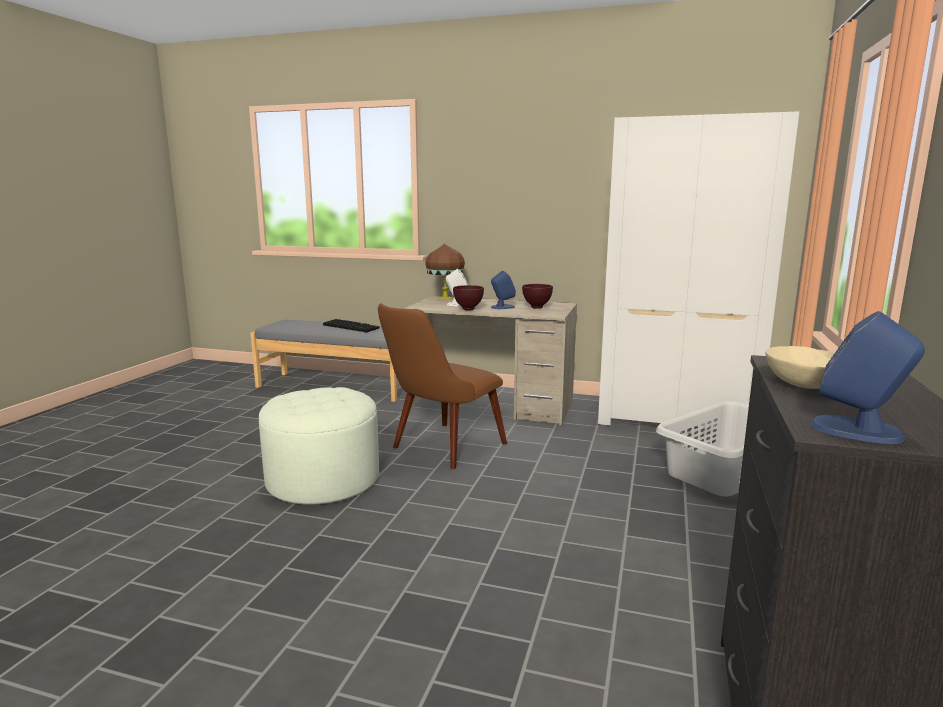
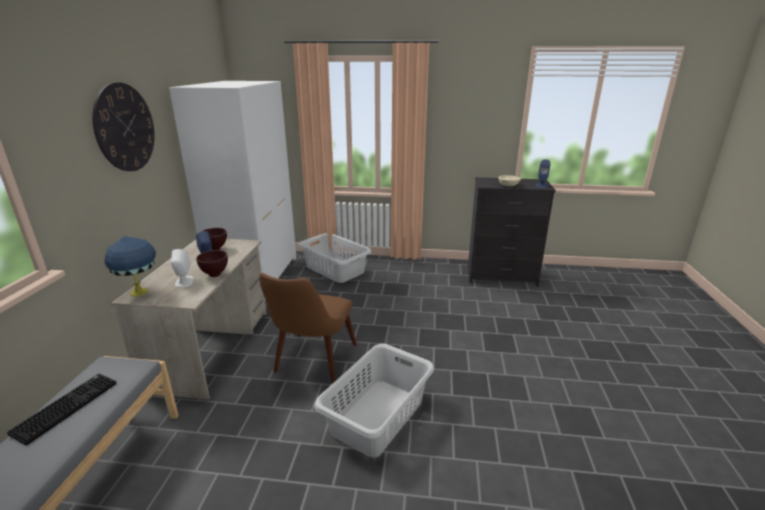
camera: 100 degrees left, 10 degrees up
white ottoman [259,387,379,505] -> grey laundry basket [314,344,434,457]
brown chair [378,303,507,469] -> brown chair turned 75 degrees clockwise [259,273,357,383]
brown table lamp [425,244,465,300] -> blue table lamp [104,236,156,297]
none -> wall clock [92,82,155,171]

